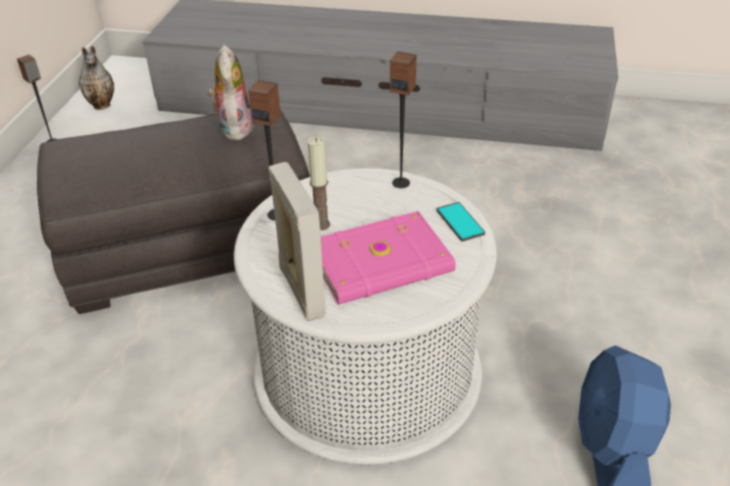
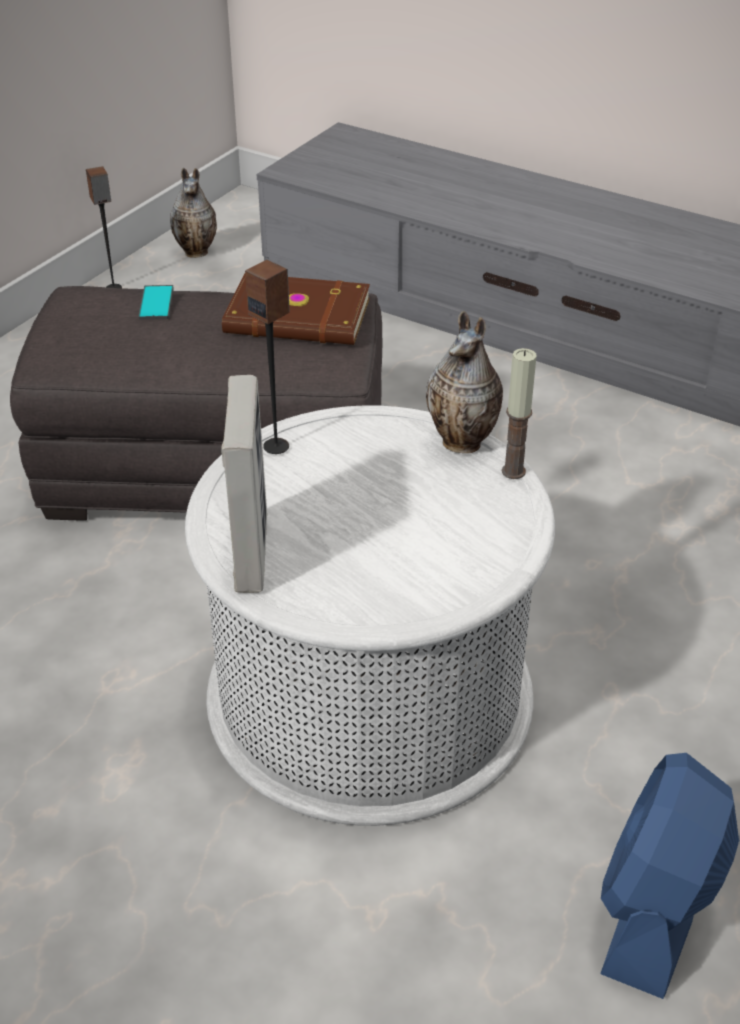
camera: 20 degrees right, 0 degrees up
plush toy [208,44,254,141] -> brown book [222,273,370,345]
candle [308,137,330,230] -> candle moved to [502,348,537,479]
pink book [321,211,456,305] -> none
speaker [390,51,417,188] -> vase [426,311,503,453]
phone [436,202,485,242] -> phone moved to [138,285,174,320]

